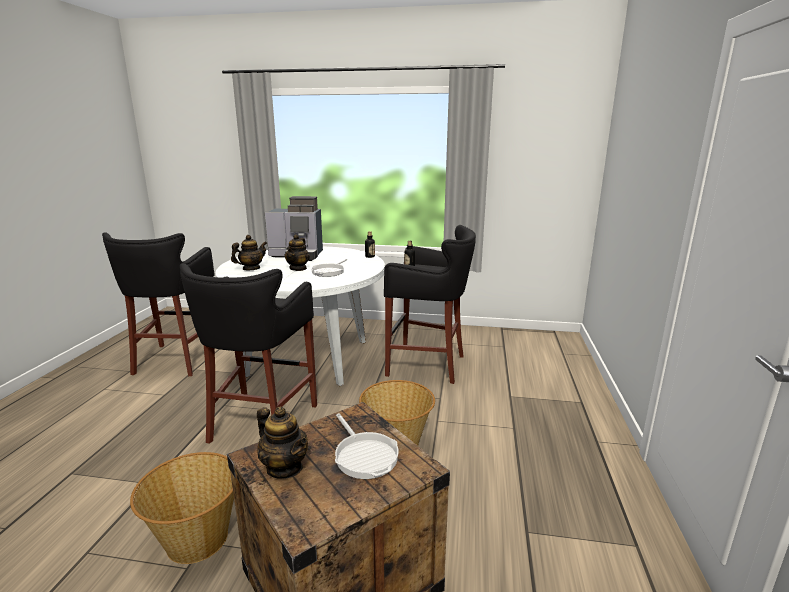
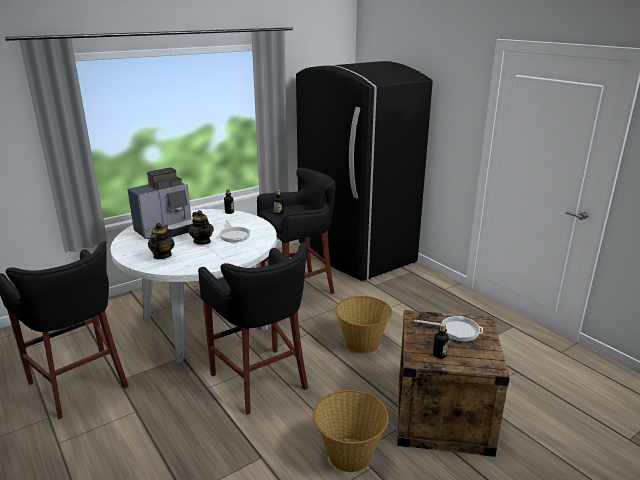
camera: 45 degrees left, 5 degrees up
teapot [257,407,308,479] -> bottle [433,324,449,359]
none -> black fridge [296,61,433,281]

